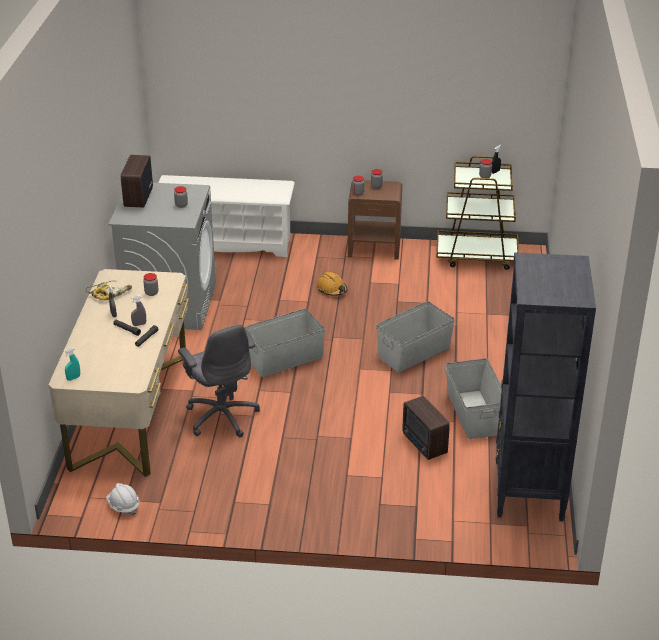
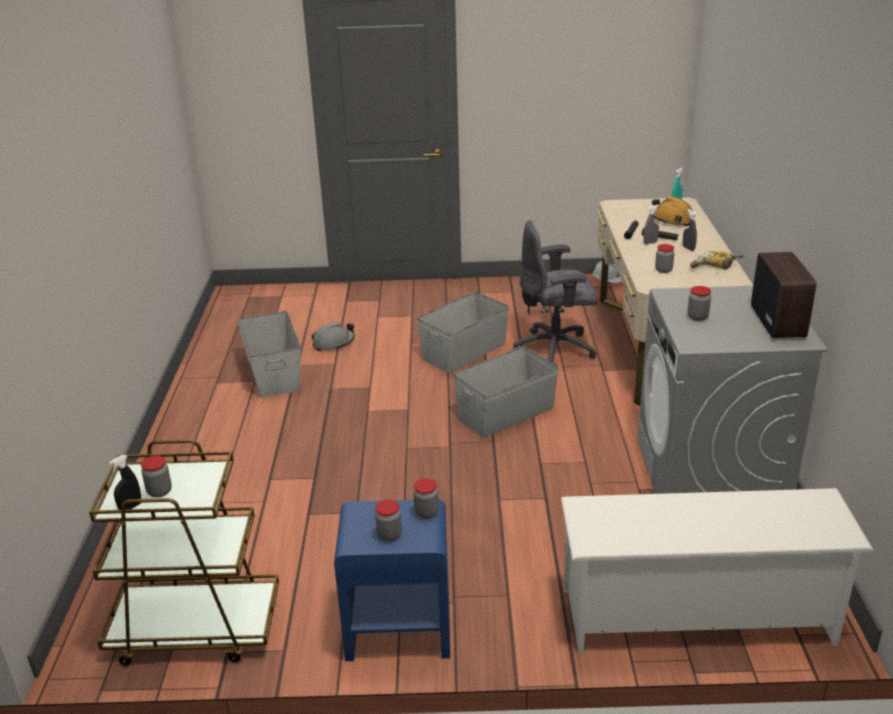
camera: 175 degrees right, 5 degrees down
grey office chair [178,325,260,437] -> grey office chair turned 60 degrees counterclockwise [513,220,597,365]
orange hard hat [317,272,347,296] -> orange hard hat moved to [652,196,695,226]
brown nightstand [348,180,402,260] -> blue nightstand [334,499,450,661]
grey storage box [376,301,455,373] -> grey storage box moved to [417,292,509,373]
radio [402,396,450,460] -> grey hard hat [312,322,355,351]
black bookcase [496,252,596,521] -> none

